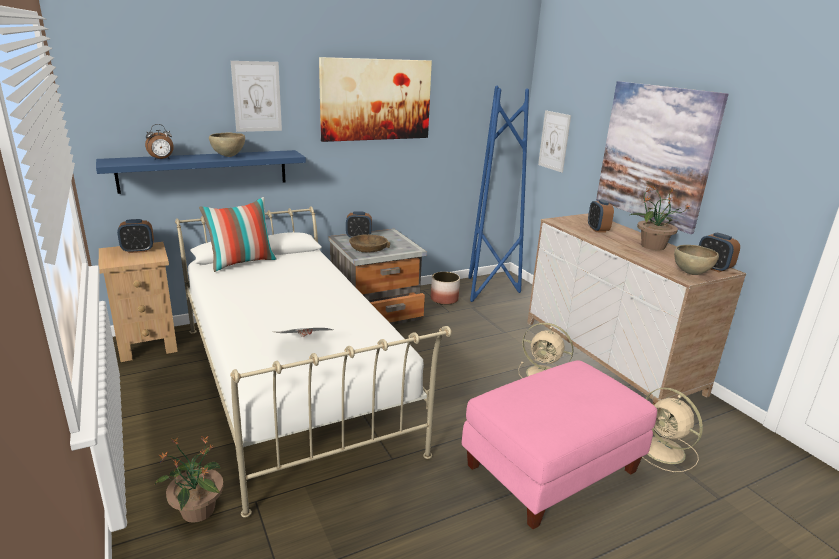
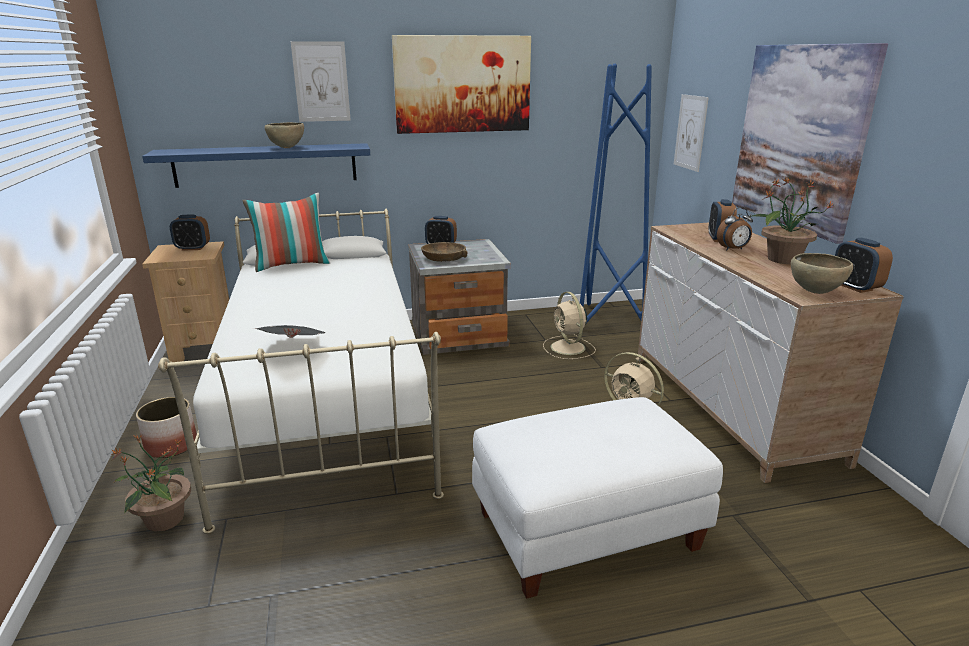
camera: 15 degrees right, 0 degrees up
alarm clock [145,124,174,160] -> alarm clock moved to [717,207,753,250]
planter [431,272,460,305] -> planter moved to [136,397,197,458]
pink ottoman [462,360,657,529] -> white ottoman [472,397,723,599]
beige fan [642,387,703,472] -> beige fan moved to [543,292,596,359]

